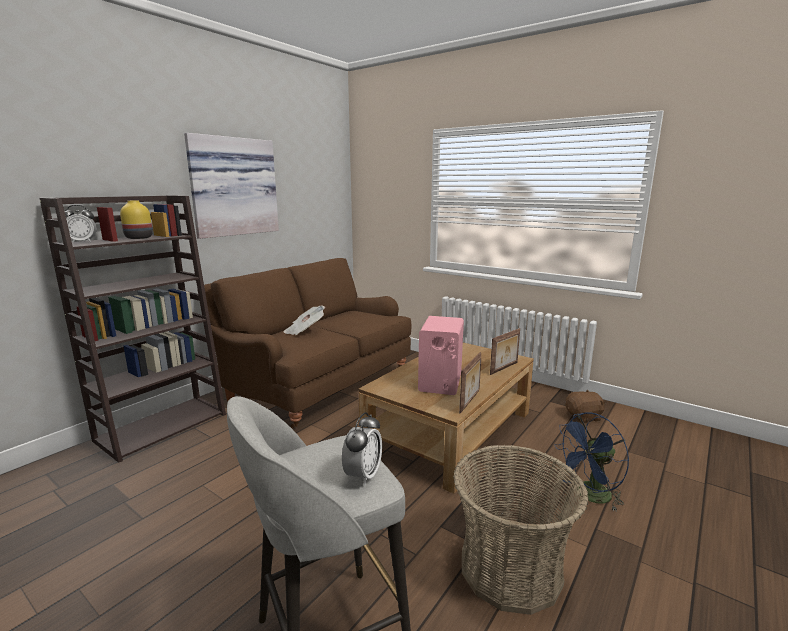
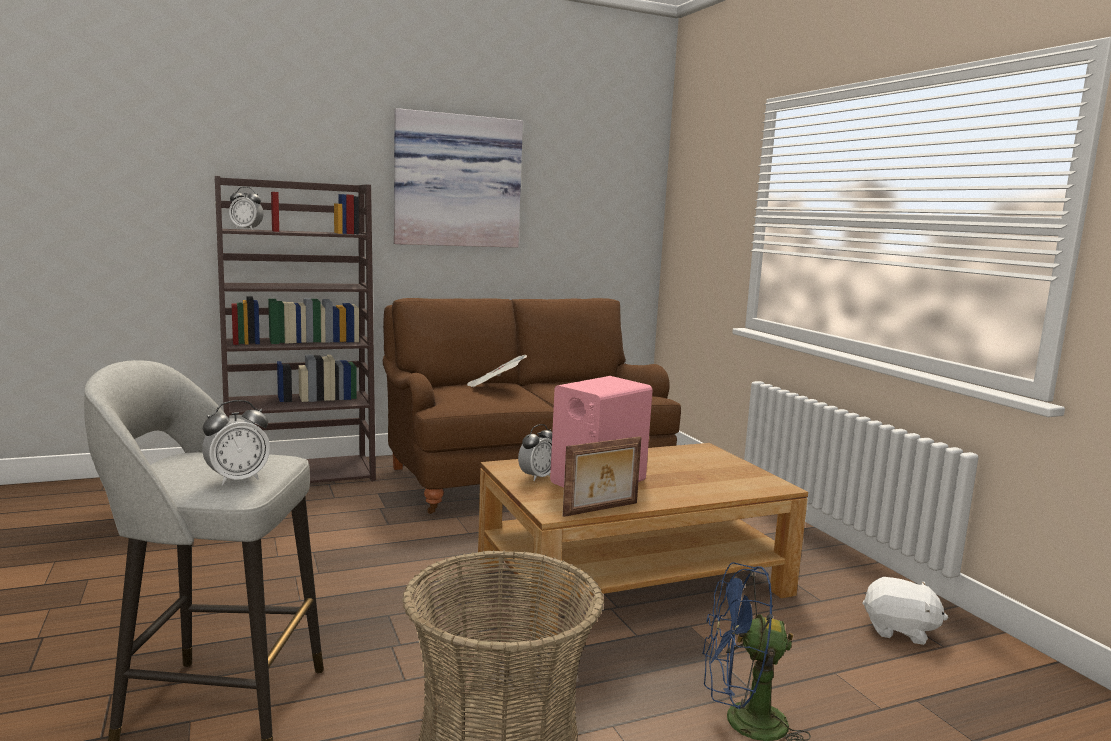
camera: 30 degrees right, 5 degrees down
yellow vase [120,201,153,239] -> none
picture frame [490,328,520,375] -> none
brown plush toy [565,390,605,423] -> white plush toy [862,577,948,645]
none -> alarm clock [518,424,552,481]

